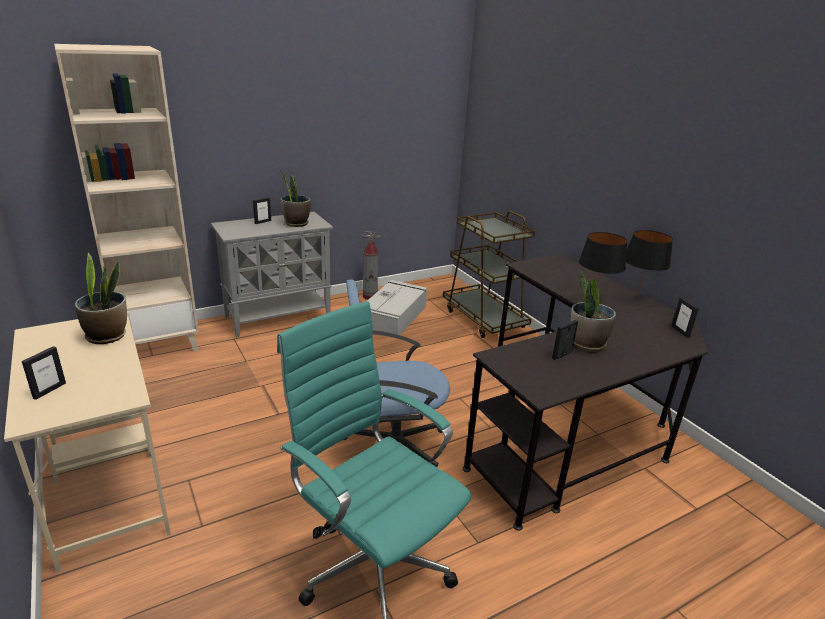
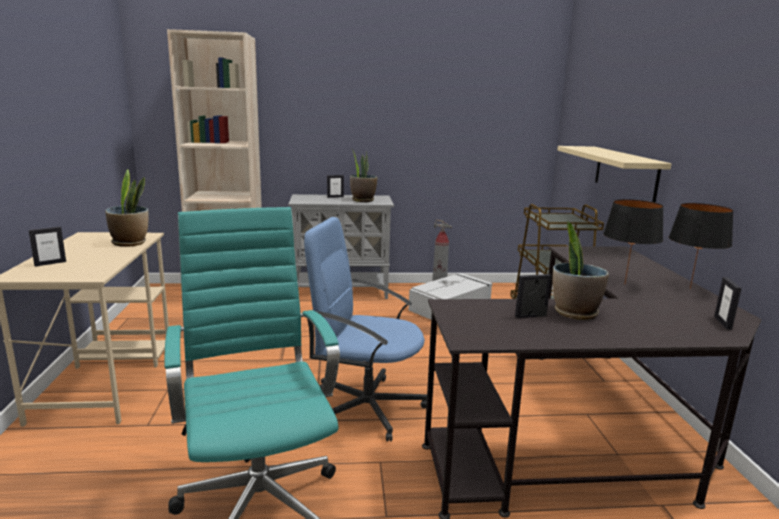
camera: 25 degrees right, 10 degrees down
none -> beige shelf [557,146,672,203]

